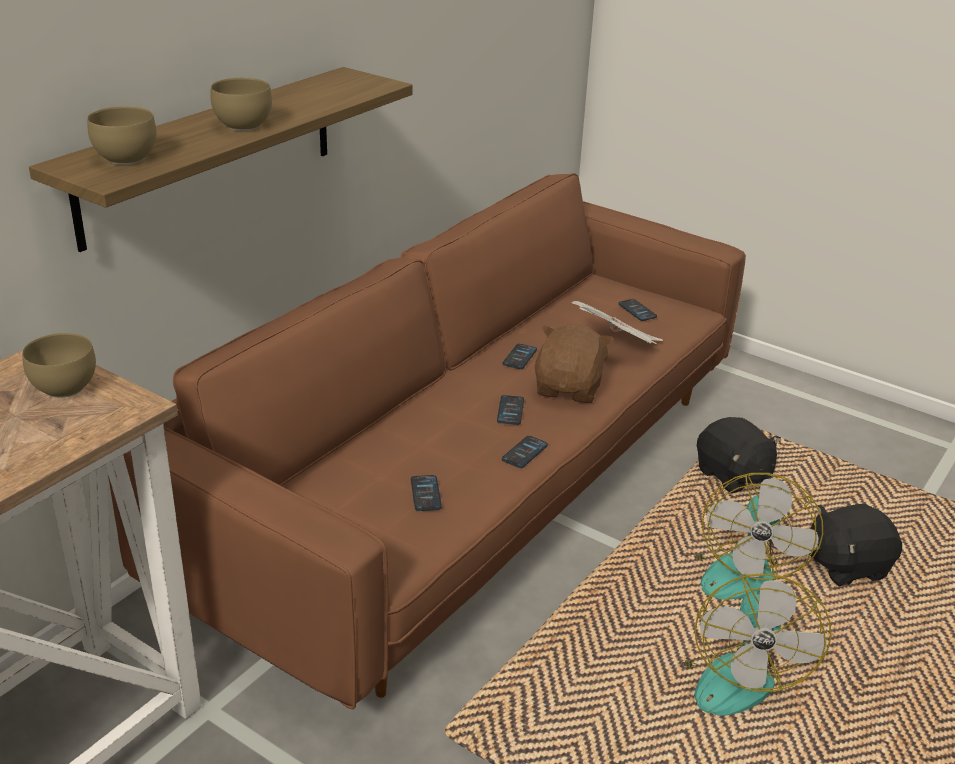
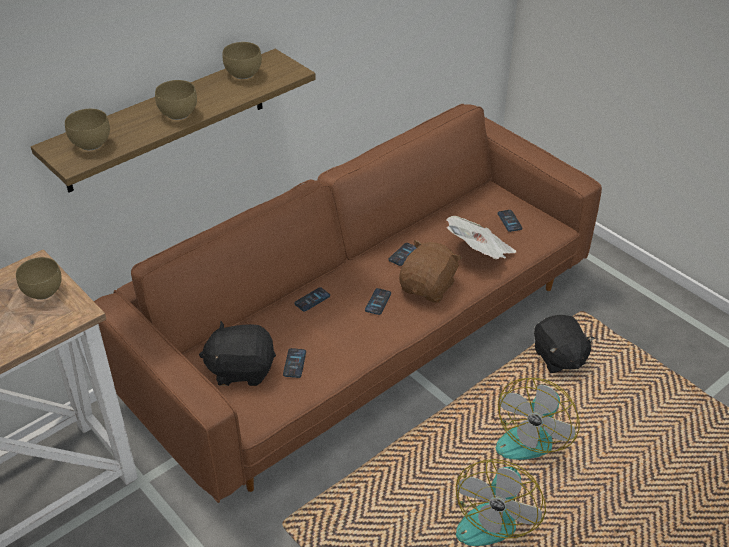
camera: 15 degrees right, 10 degrees up
phone [502,436,548,468] -> phone moved to [294,287,330,312]
black plush toy [810,504,902,586] -> black plush toy moved to [199,321,276,386]
none -> brown bowl [223,42,262,79]

